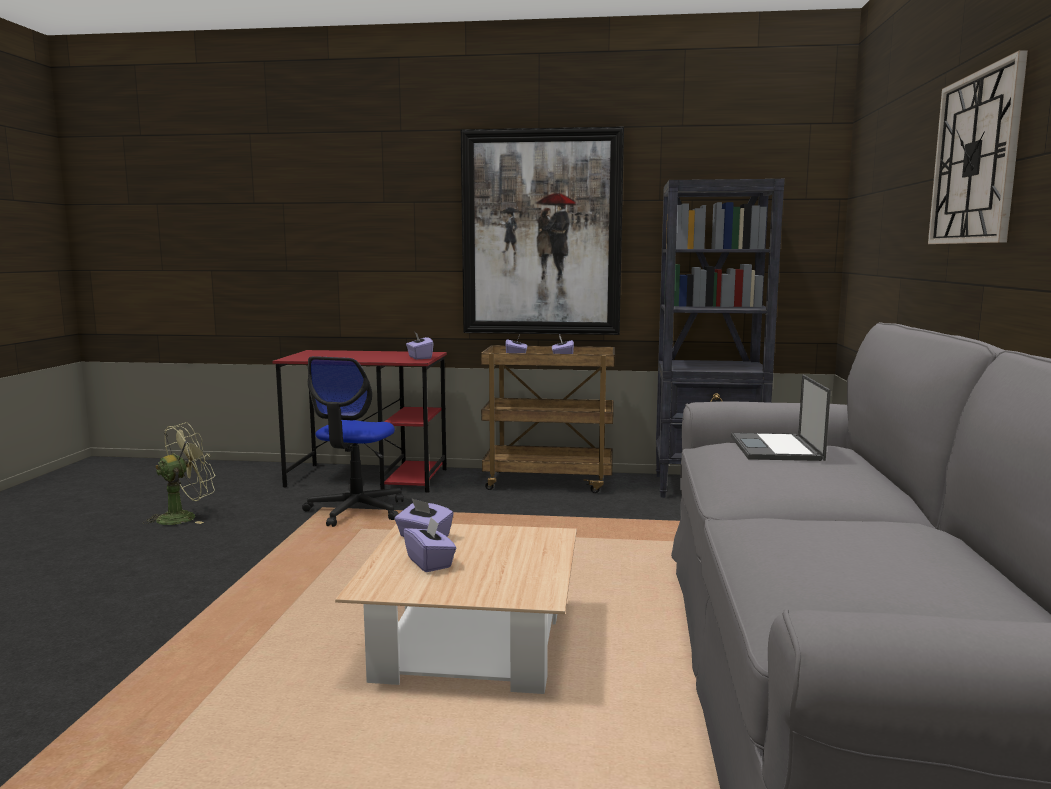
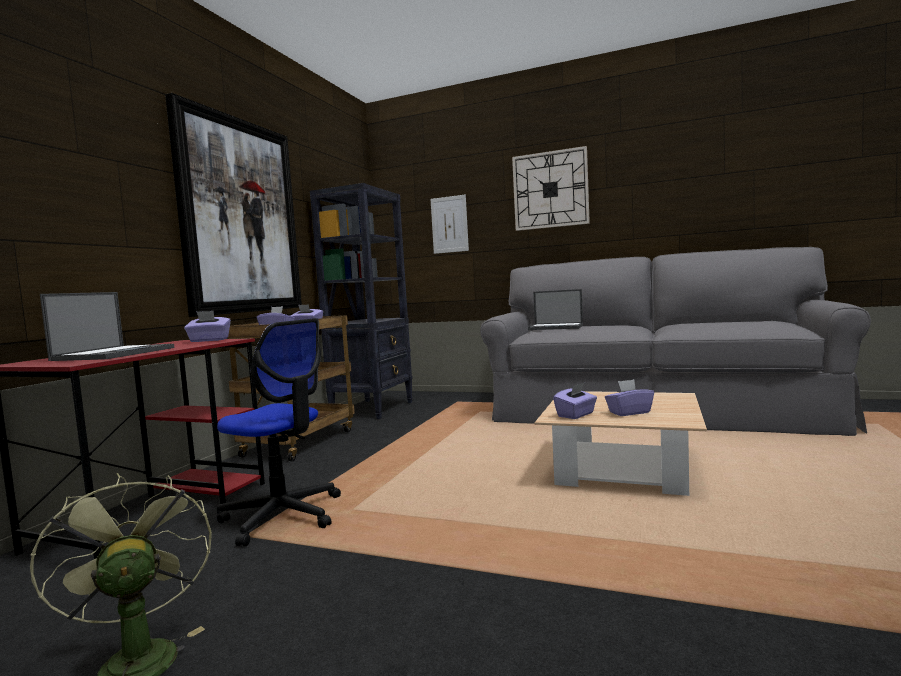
camera: 75 degrees left, 5 degrees down
none -> laptop [40,292,174,361]
none -> picture [431,195,469,254]

